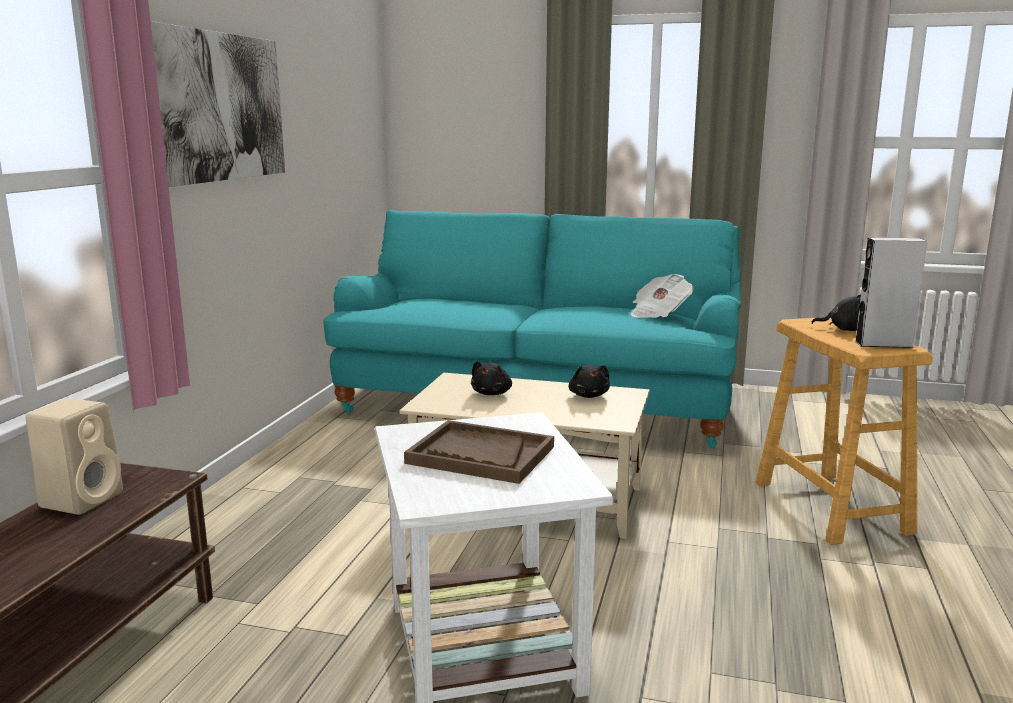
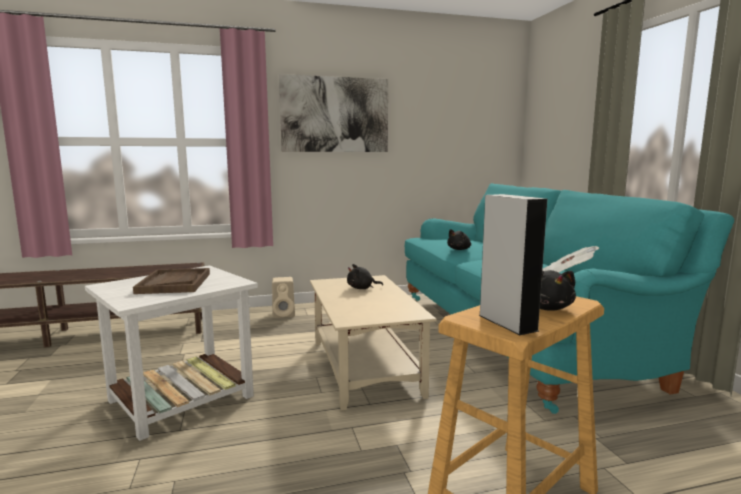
camera: 60 degrees right, 5 degrees down
beige speaker [26,398,123,515] -> beige speaker moved to [272,277,295,318]
black plush toy [569,365,610,398] -> black plush toy moved to [447,229,471,250]

